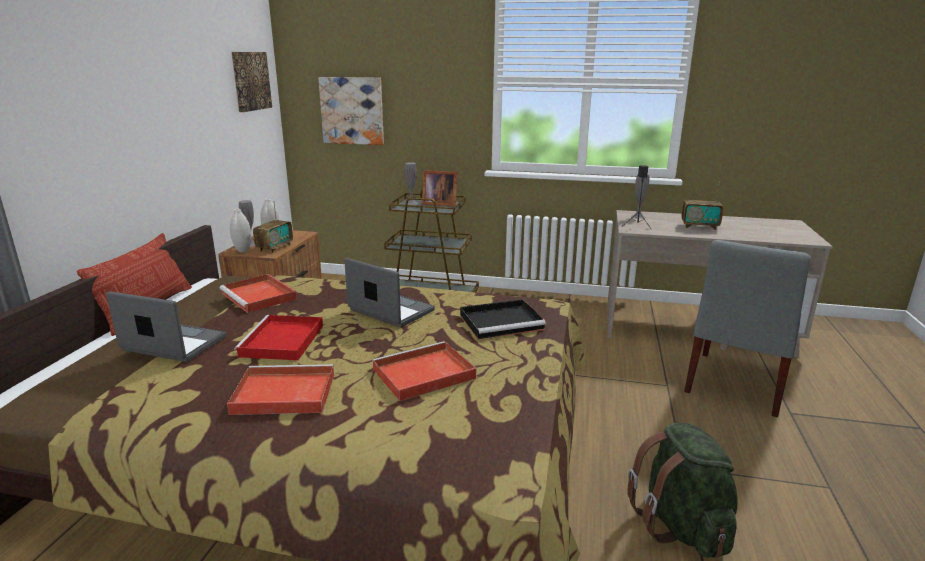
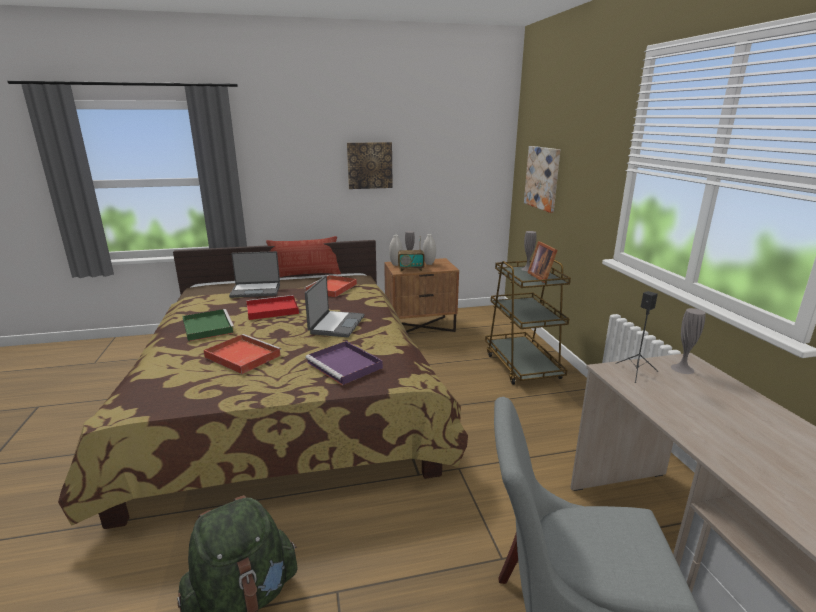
camera: 65 degrees right, 0 degrees up
laptop [106,291,227,362] -> laptop turned 90 degrees clockwise [229,251,280,298]
red tray [227,364,334,415] -> green tray [182,309,235,342]
picture [231,52,272,112] -> picture moved to [347,142,393,189]
black tray [460,299,546,339] -> purple tray [305,341,383,385]
radio [681,182,724,230] -> none

